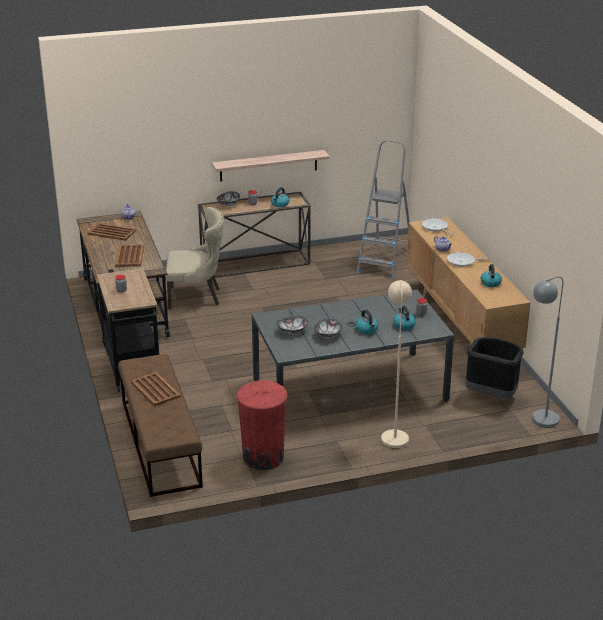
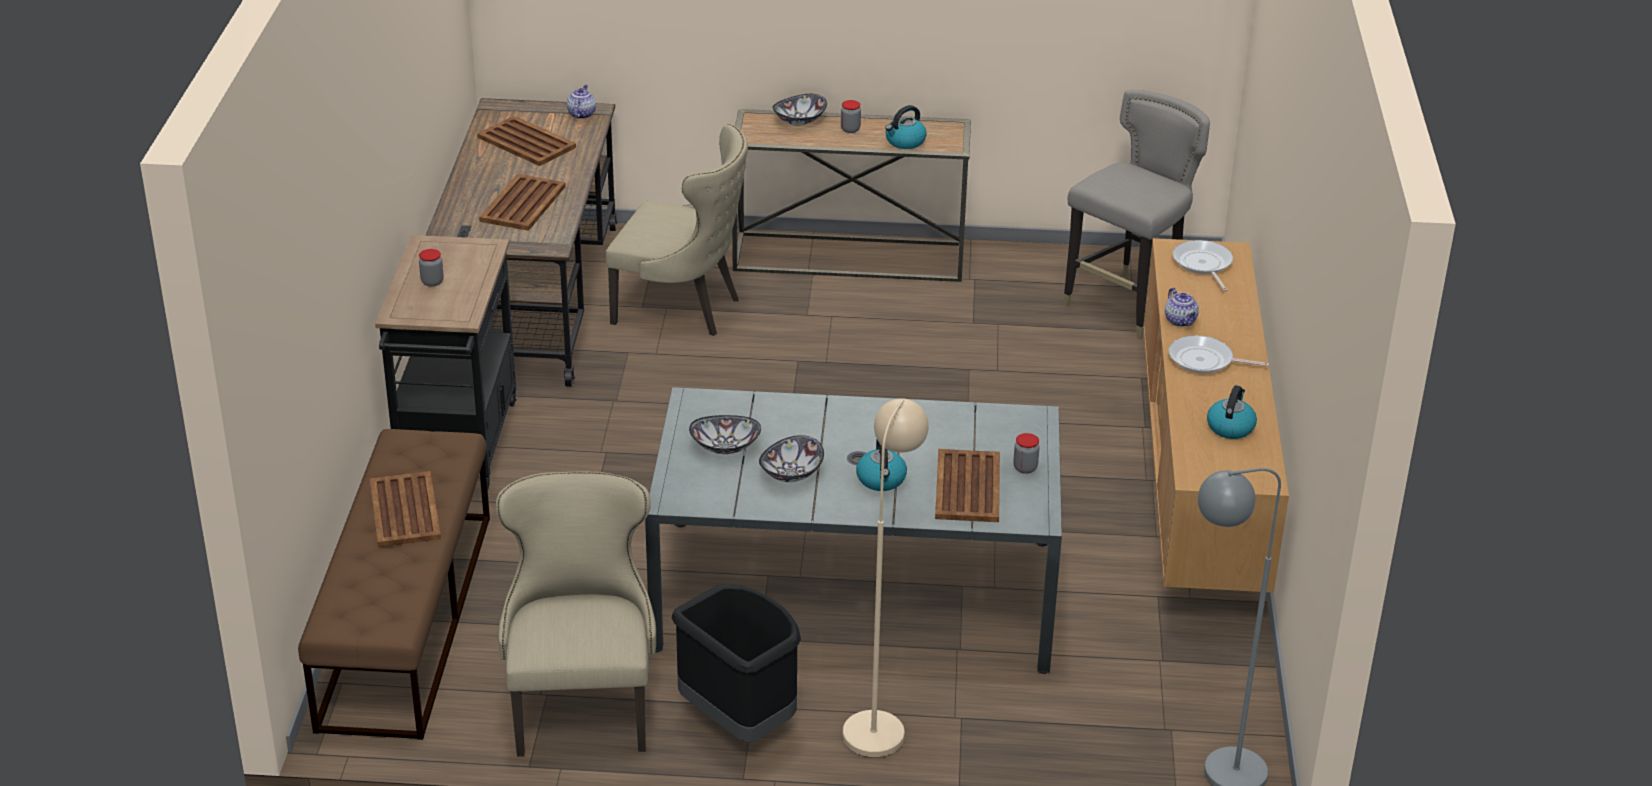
camera: 20 degrees right, 5 degrees up
shelf [212,150,330,182] -> none
red trash can [237,380,288,470] -> beige chair [496,471,656,757]
grey step ladder [356,140,410,279] -> grey stool [1063,90,1210,340]
kettle [393,306,416,330] -> brown tray [935,449,1000,522]
black trash can [466,337,524,399] -> black trash can moved to [672,584,801,743]

